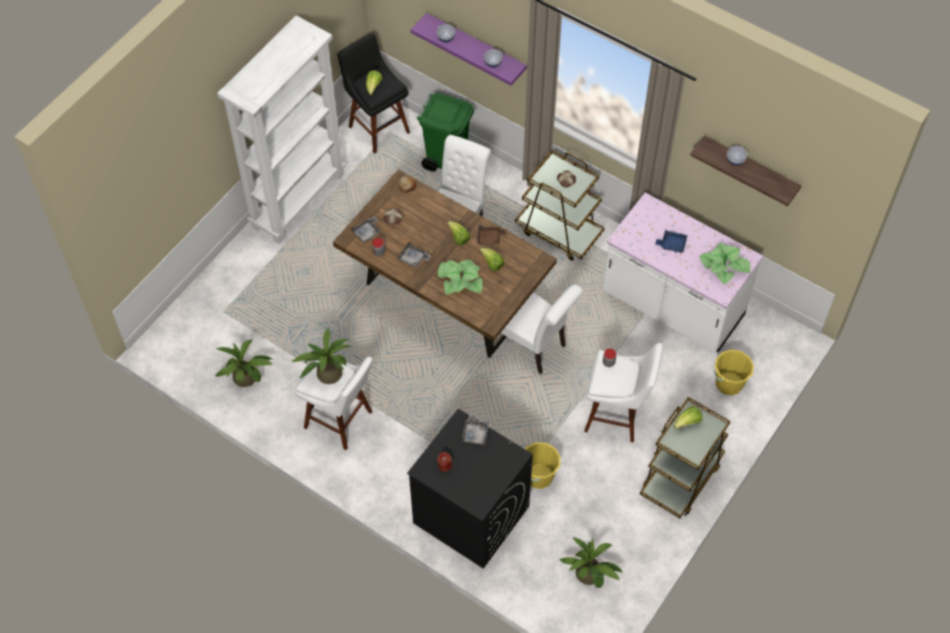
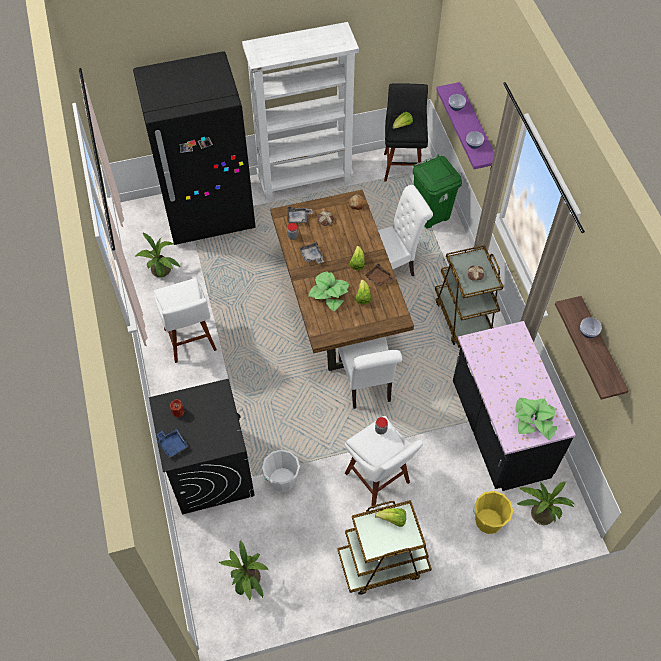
camera: 40 degrees right, 0 degrees up
potted plant [292,328,352,384] -> potted plant moved to [516,482,574,525]
grey tray [461,414,489,445] -> none
yellow bucket [525,442,560,489] -> white bucket [262,450,300,492]
white counter [603,193,763,353] -> black counter [453,321,576,491]
blue tray [655,230,687,253] -> blue tray moved to [156,429,189,458]
none -> black fridge [133,51,256,245]

